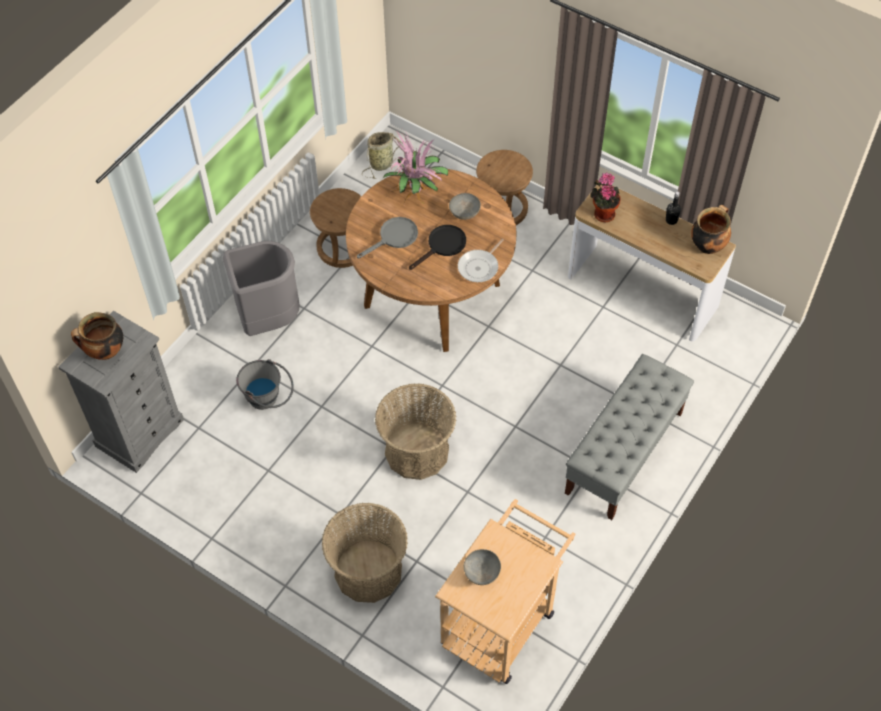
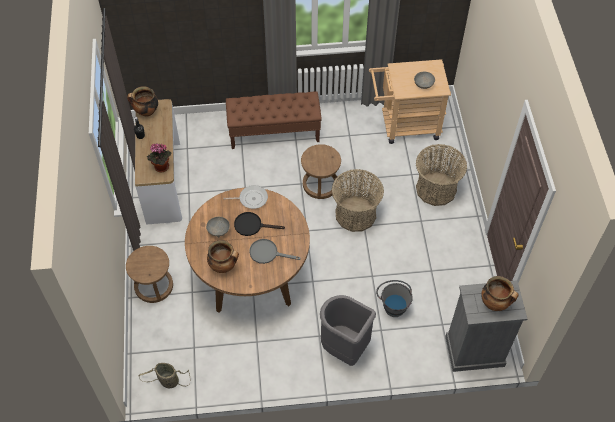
camera: 130 degrees left, 0 degrees up
brown stool [310,188,361,268] -> brown stool moved to [301,144,341,199]
potted plant [382,130,448,205] -> cooking pot [207,240,239,273]
grey bench [565,354,694,520] -> brown bench [226,91,322,149]

